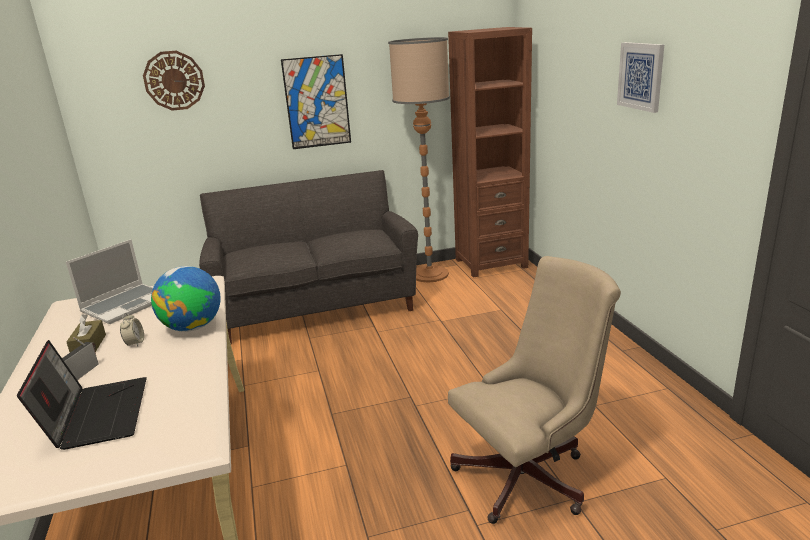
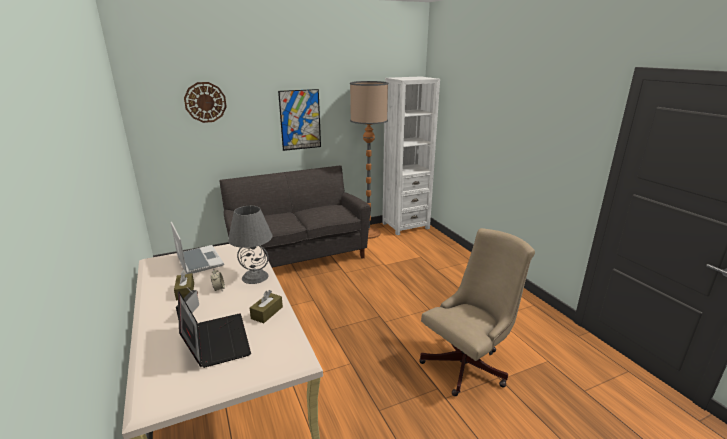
camera: 10 degrees left, 0 degrees up
laptop [66,239,153,324] -> laptop turned 60 degrees counterclockwise [171,222,224,274]
globe [151,266,221,332] -> grey table lamp [228,206,272,284]
brown bookcase [448,27,532,278] -> white bookcase [382,76,440,235]
picture [617,42,664,113] -> none
none -> brown tissue box [250,290,283,323]

